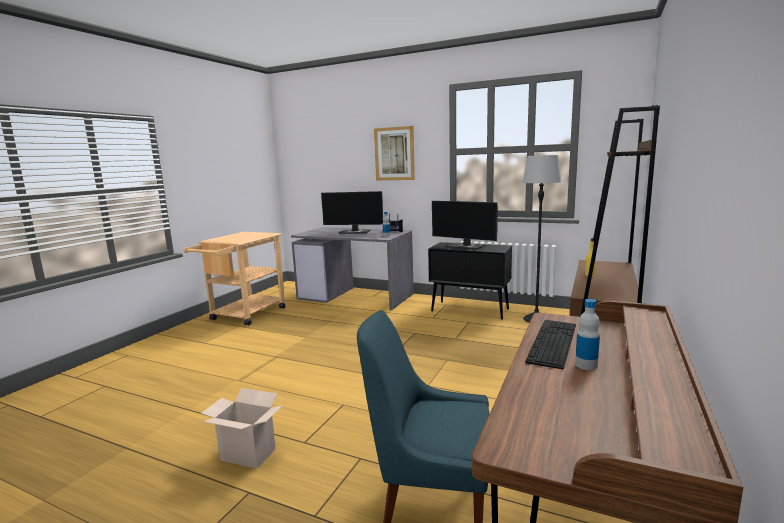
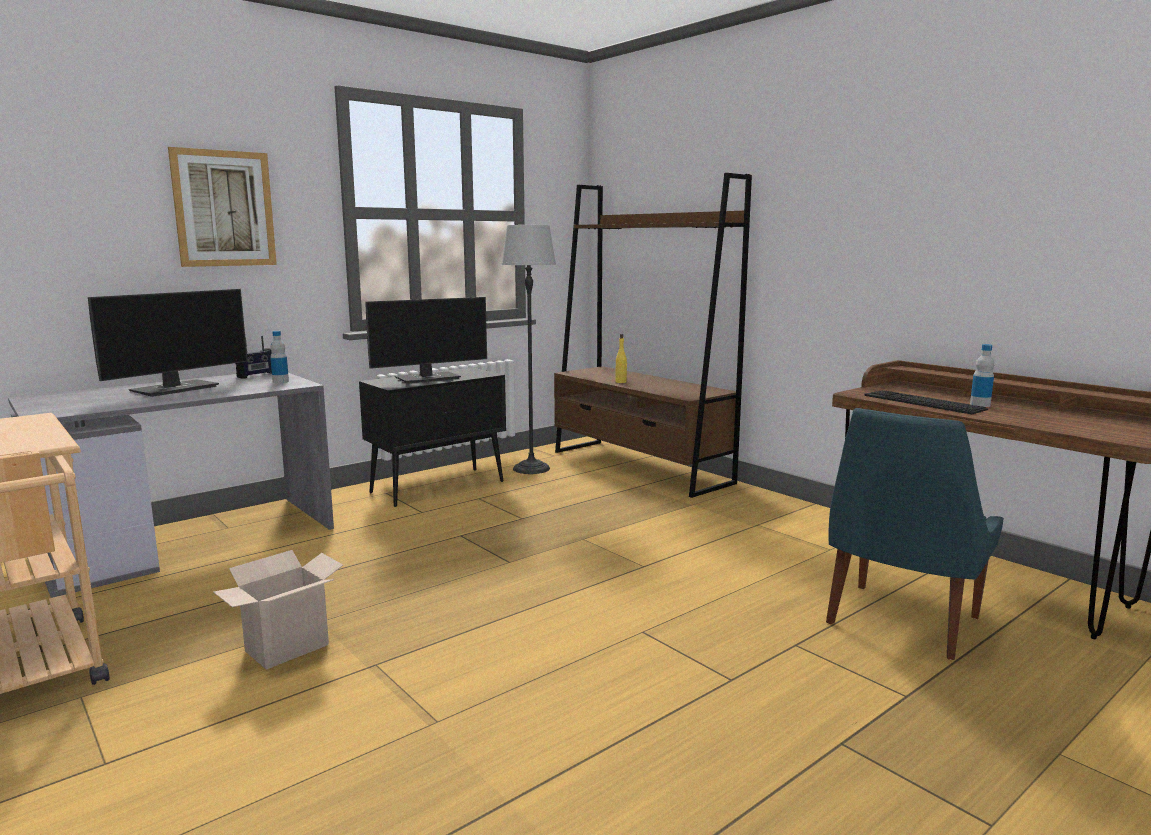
camera: 65 degrees left, 0 degrees up
cardboard box [201,388,283,469] -> cardboard box moved to [213,550,343,670]

